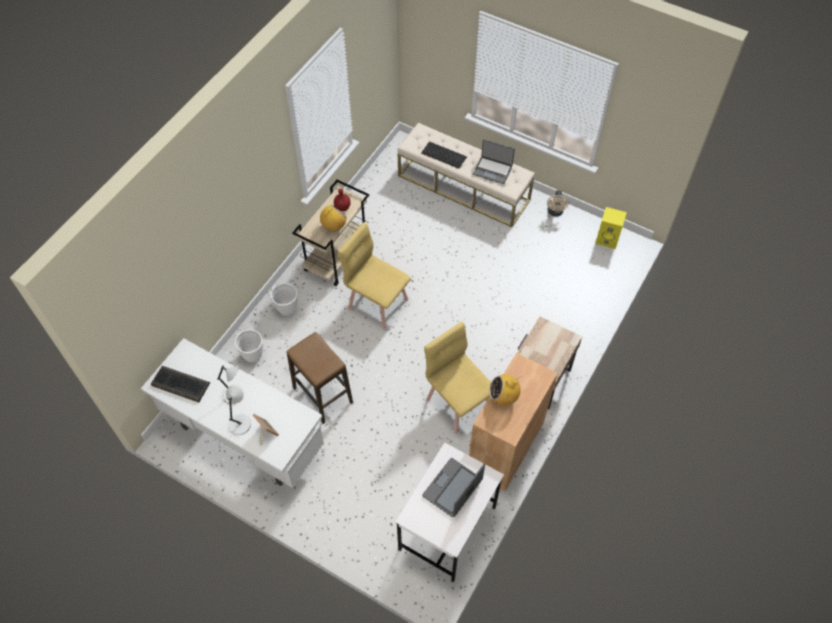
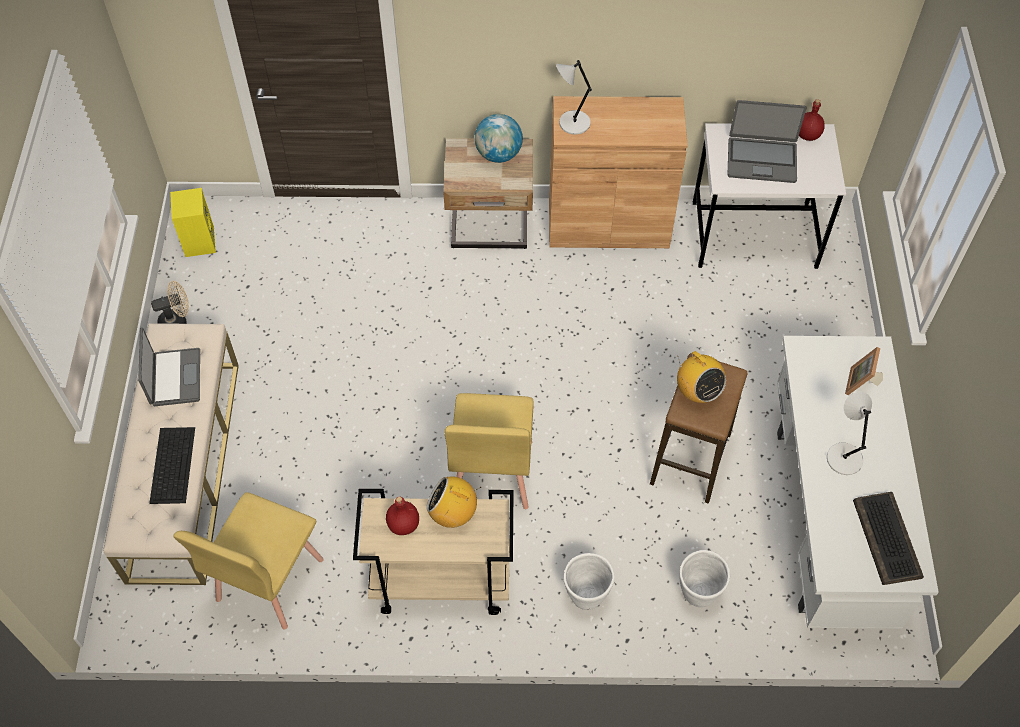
camera: 120 degrees left, 0 degrees up
grey table lamp [226,386,251,435] -> grey table lamp moved to [556,60,592,135]
yellow chair [424,322,491,434] -> yellow chair moved to [173,492,324,630]
radio [489,375,522,406] -> radio moved to [677,351,726,403]
none -> globe [475,114,523,163]
none -> red bottle [799,99,825,141]

